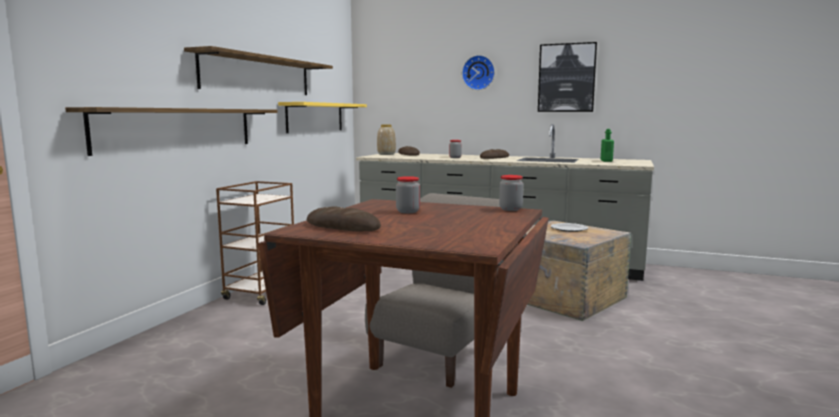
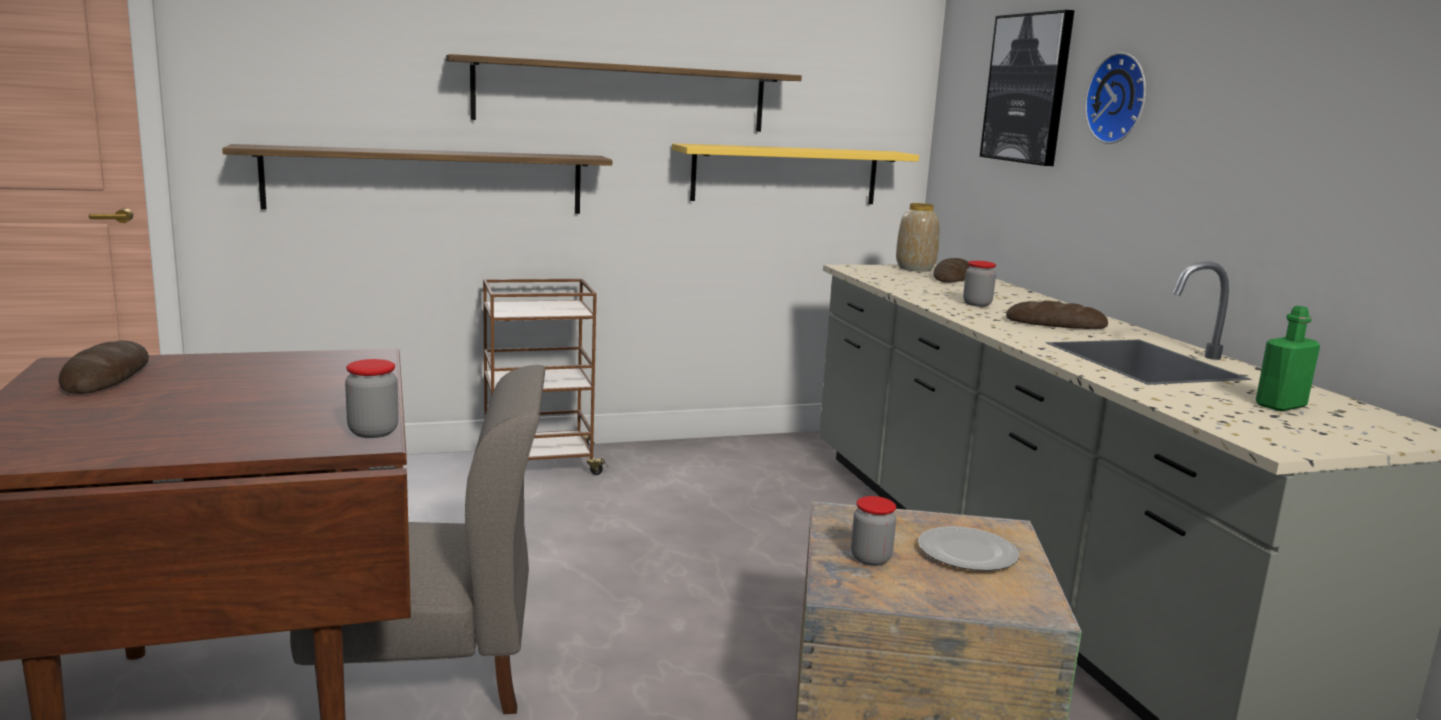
camera: 50 degrees right, 5 degrees up
jar [396,176,420,213] -> jar moved to [851,496,896,566]
picture [538,42,597,112] -> picture moved to [980,10,1074,166]

